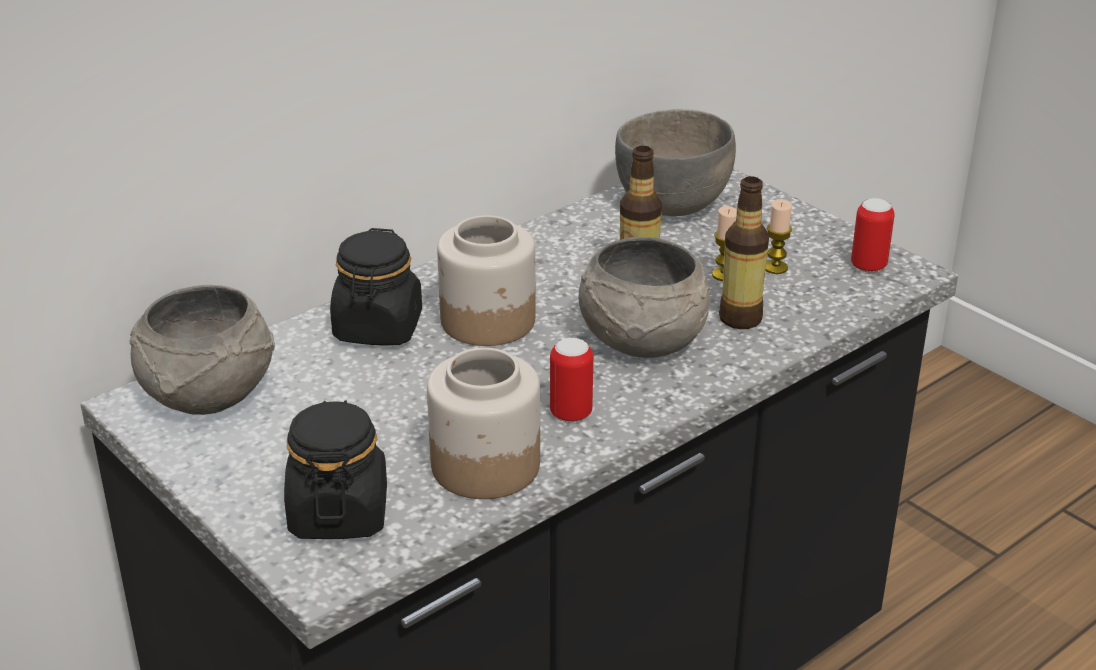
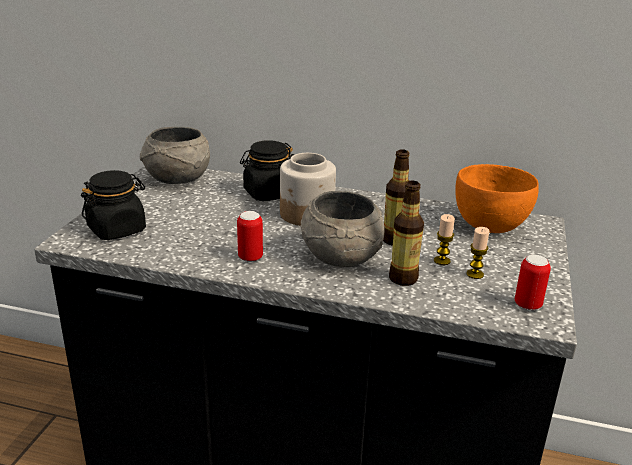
camera: 55 degrees right, 5 degrees down
jar [427,347,540,499] -> none
grey bowl [615,109,736,216] -> orange bowl [455,164,539,233]

